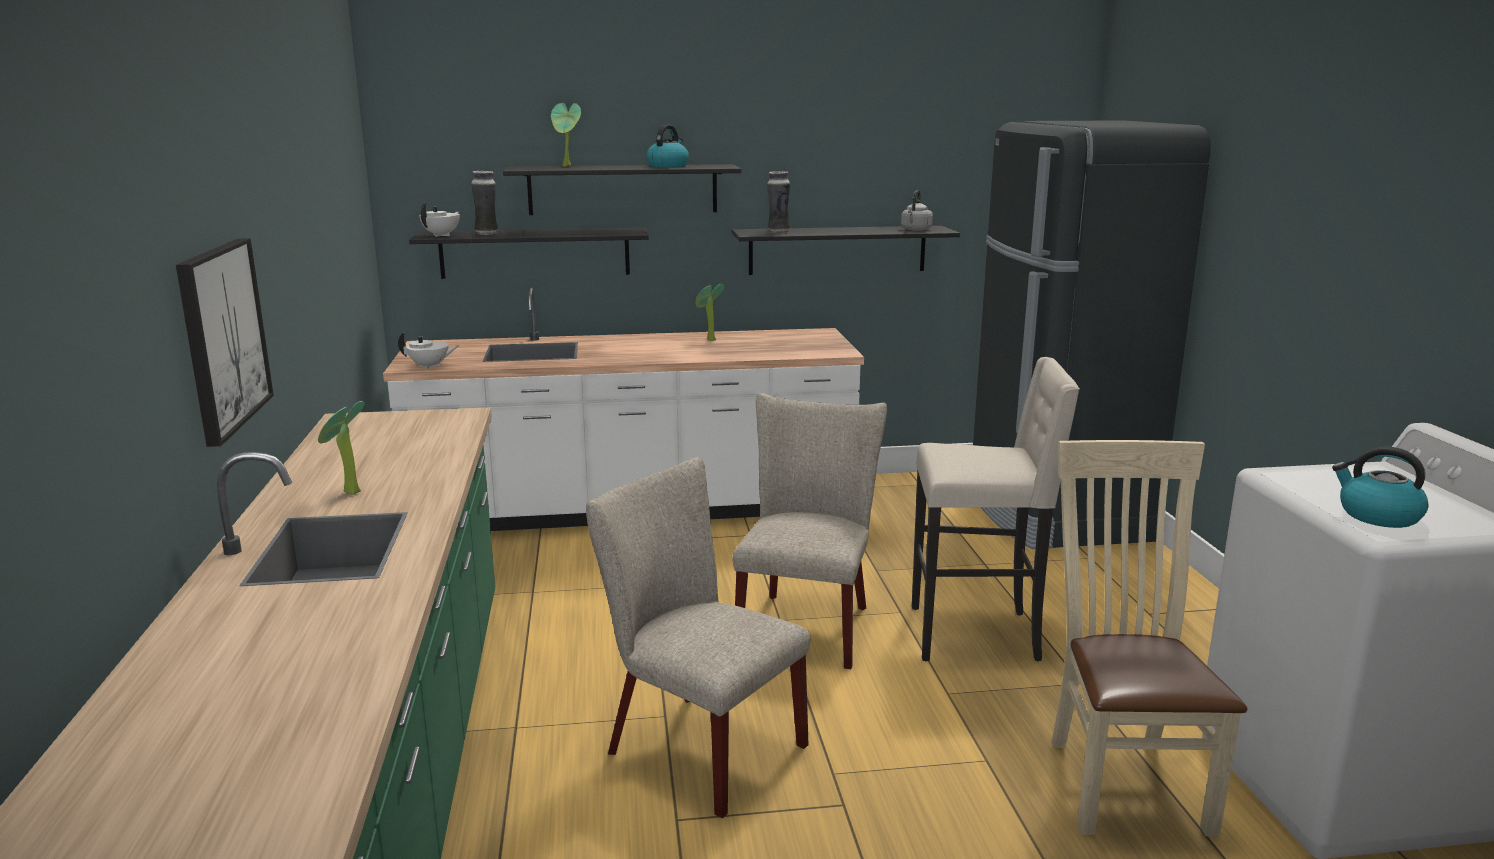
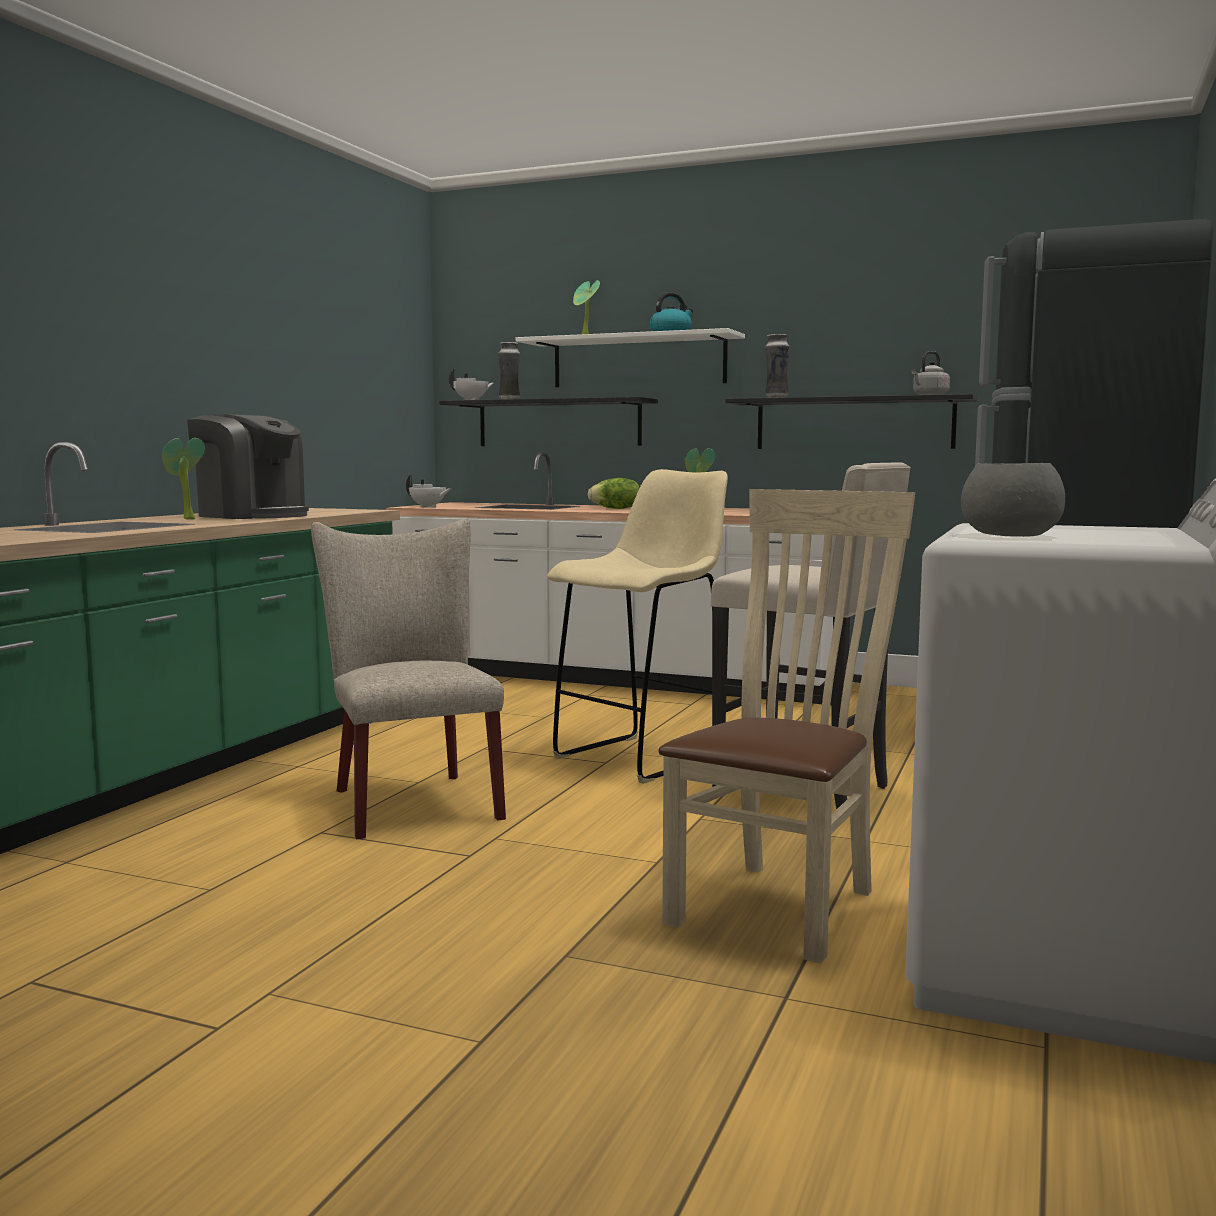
camera: 30 degrees right, 10 degrees down
picture [176,238,274,447] -> none
black shelf [503,164,741,215] -> white shelf [516,328,745,387]
beige chair [733,393,887,669] -> beige stool [547,469,728,784]
kettle [1332,446,1429,528] -> grey bowl [961,463,1065,537]
none -> coffee machine [187,414,309,519]
none -> lettuce [588,478,640,509]

